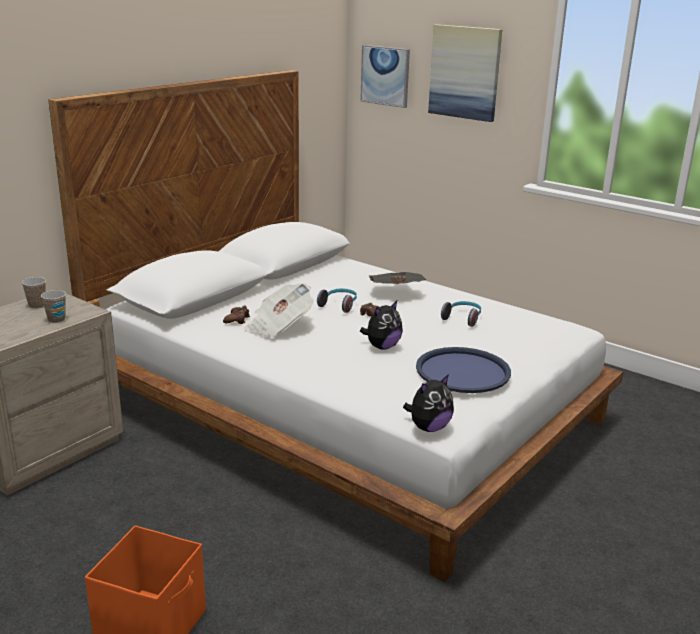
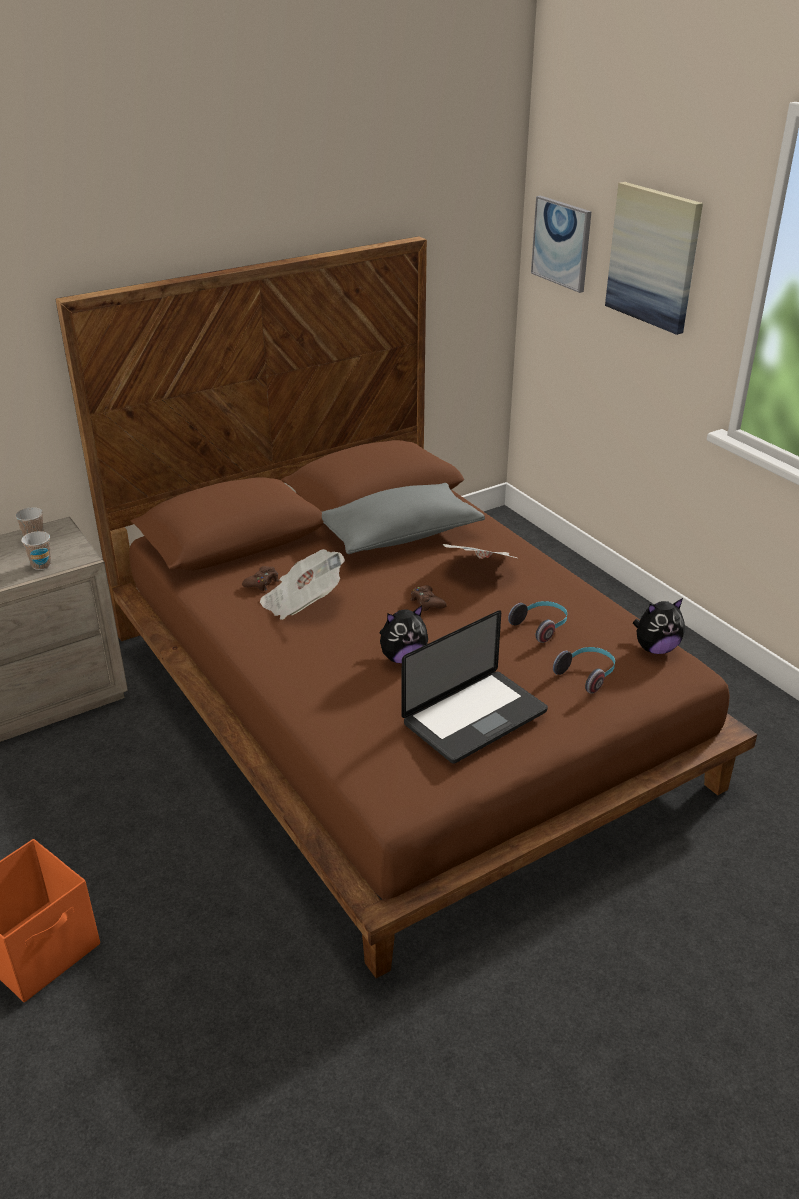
camera: 20 degrees right, 10 degrees up
white bed [48,70,623,582] -> brown bed [55,236,757,978]
headphones [317,289,357,313] -> headphones moved to [553,647,615,694]
plush toy [403,374,454,432] -> plush toy moved to [633,598,685,654]
blue tray [416,347,511,393] -> laptop [402,610,548,764]
none -> grey pillow [322,483,485,554]

